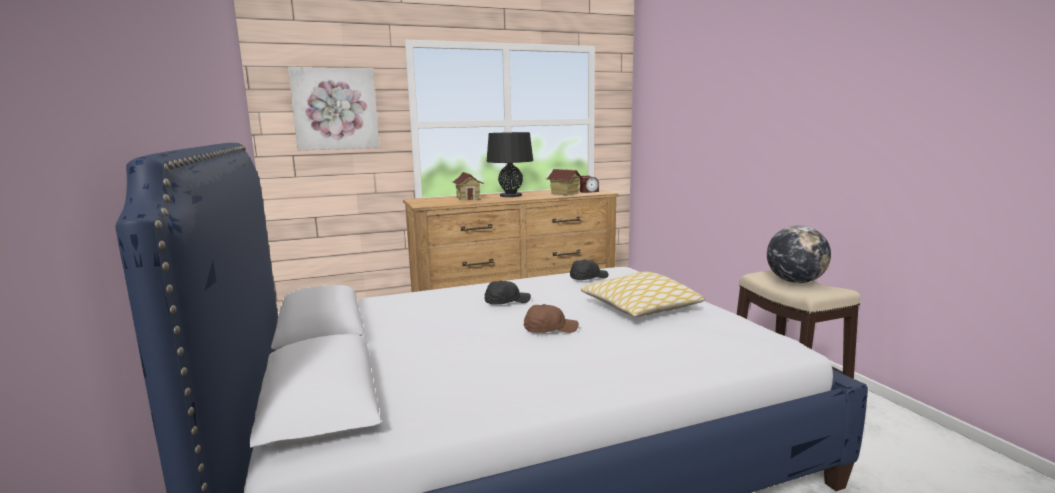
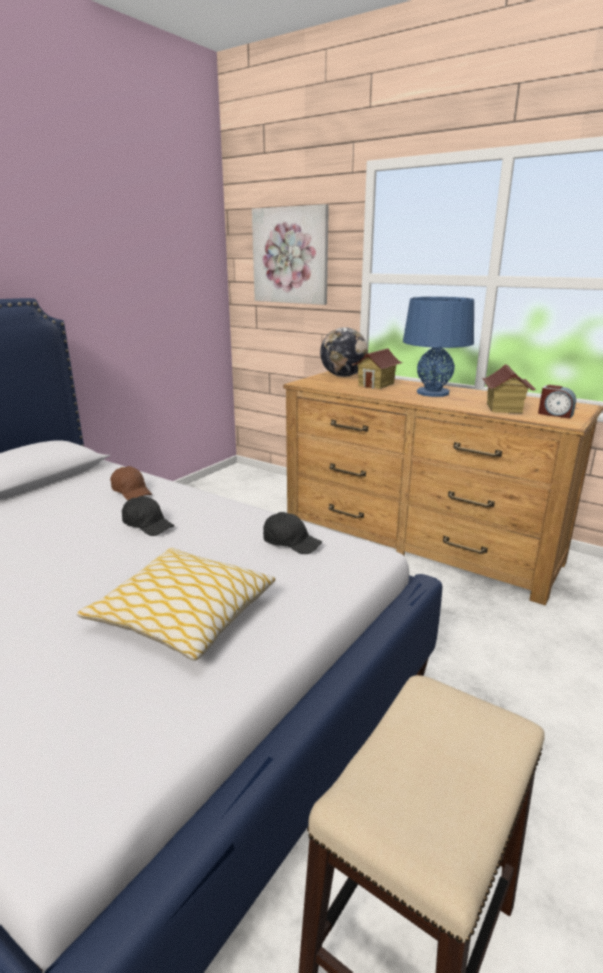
camera: 55 degrees right, 10 degrees up
black table lamp [487,132,533,197] -> blue table lamp [403,297,474,397]
brown cap [524,304,579,333] -> brown cap moved to [110,466,152,500]
globe [767,225,831,283] -> globe moved to [320,327,368,377]

